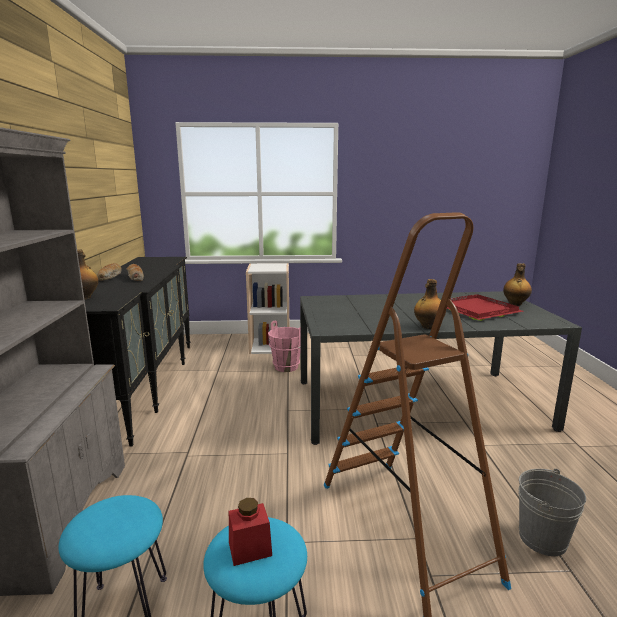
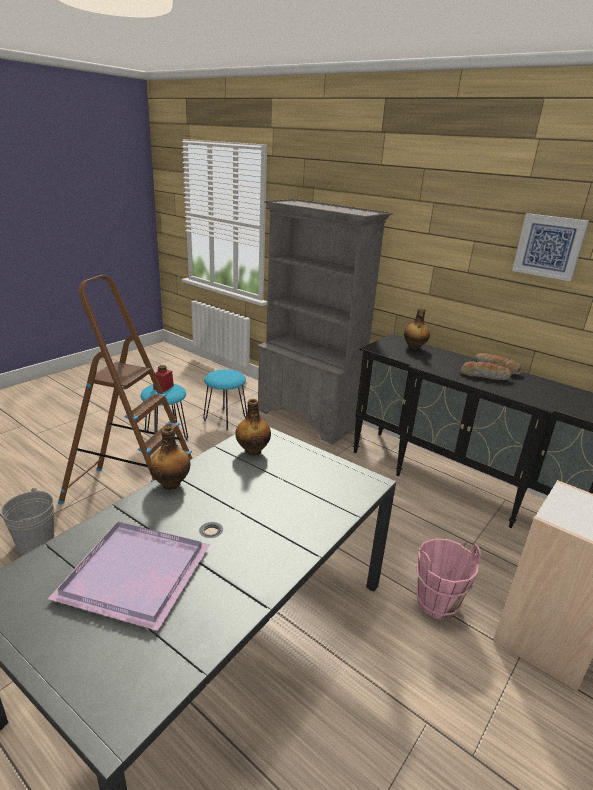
camera: 130 degrees right, 10 degrees up
red tray [447,294,524,321] -> purple tray [48,522,210,631]
bottle [503,263,532,306] -> bottle moved to [235,399,271,456]
none -> picture [512,213,589,281]

